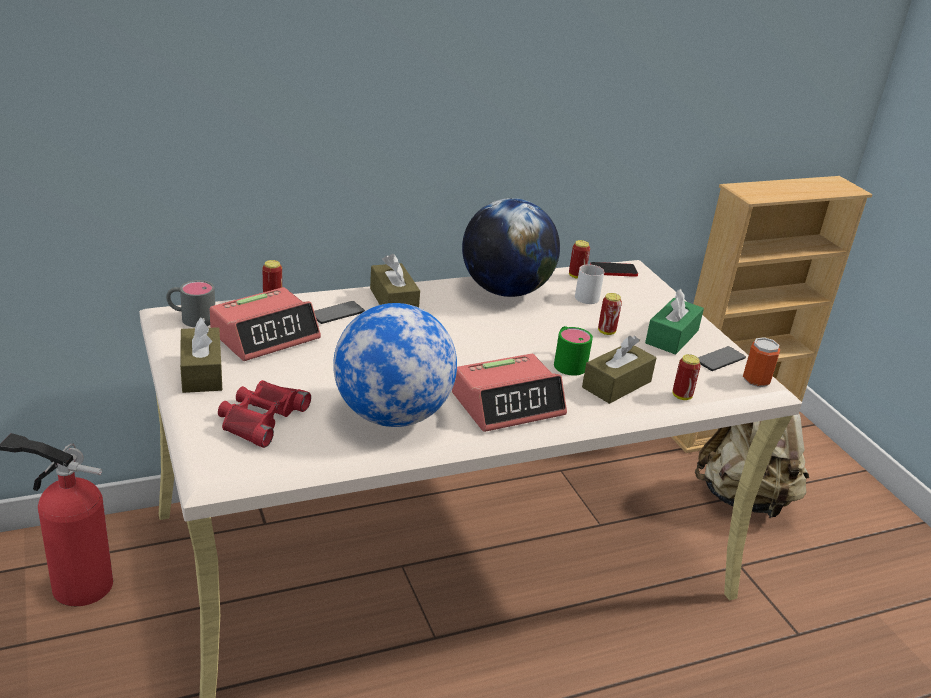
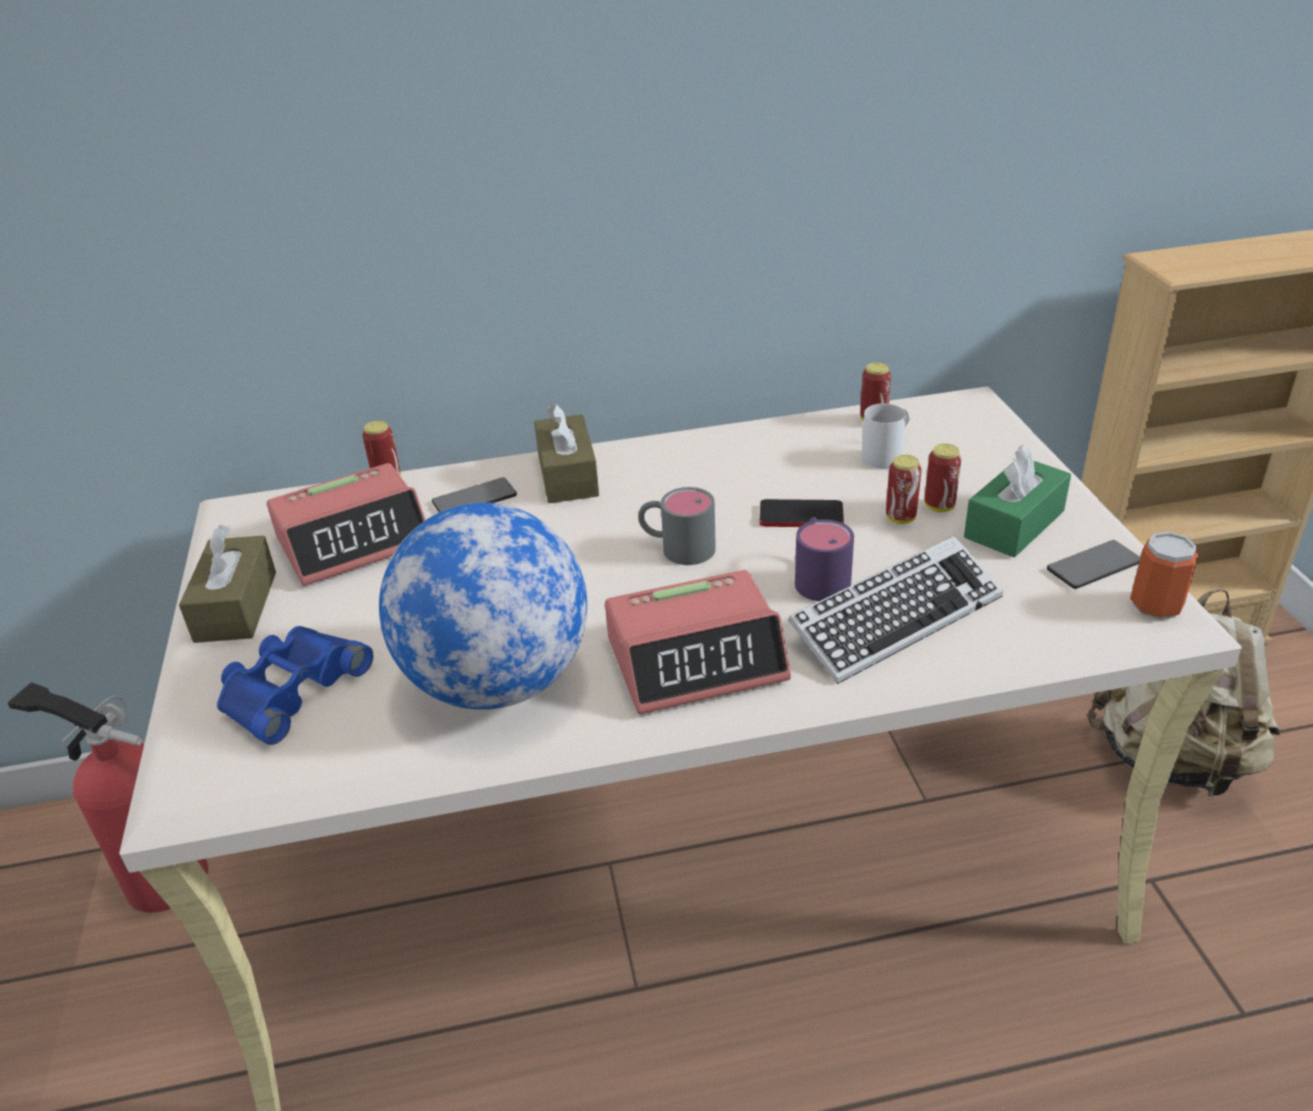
camera: 15 degrees right, 5 degrees up
grey mug [166,280,215,327] -> grey mug moved to [638,487,716,565]
red binoculars [218,380,311,448] -> blue binoculars [217,626,374,745]
globe [462,198,560,297] -> none
green mug [554,326,593,376] -> purple mug [795,517,854,601]
brown tissue box [582,336,656,404] -> keyboard [788,535,1003,684]
phone [590,262,638,277] -> phone moved to [760,499,844,527]
can [672,354,701,400] -> can moved to [925,443,961,512]

